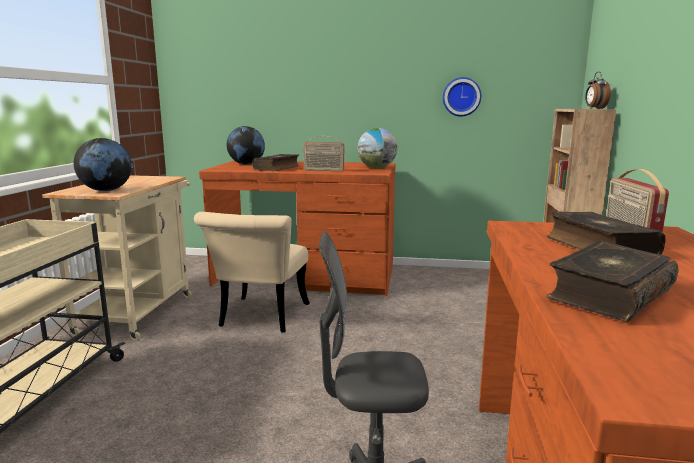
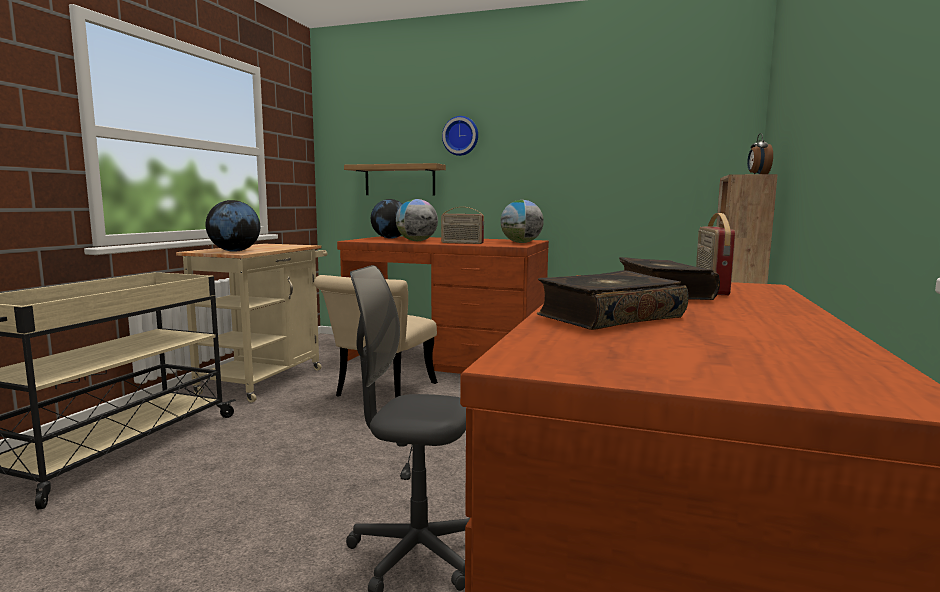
camera: 10 degrees right, 5 degrees down
book [252,154,299,171] -> globe [396,199,438,241]
wall clock [443,77,481,117] -> wall clock moved to [442,116,478,156]
none -> shelf [344,163,446,195]

